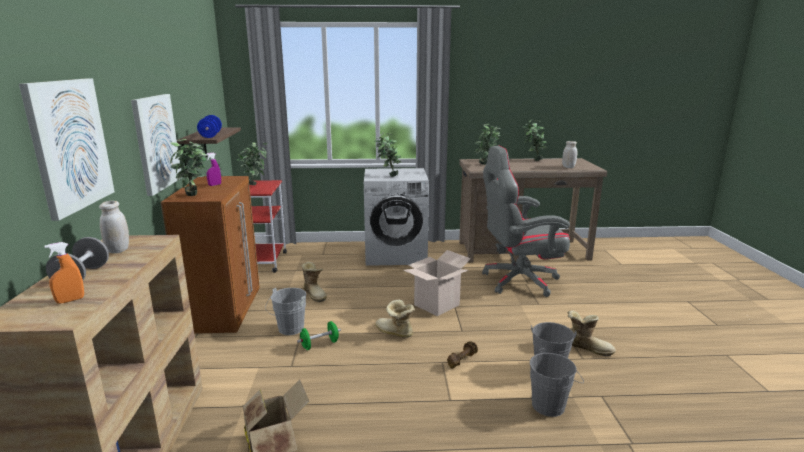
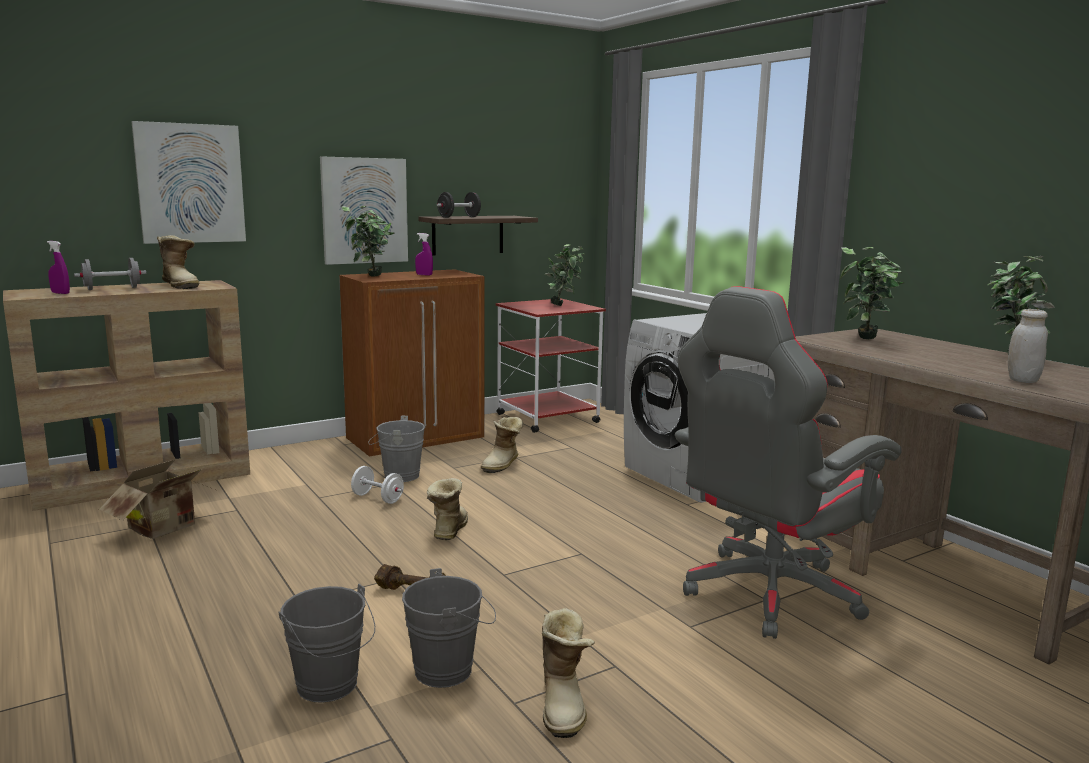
camera: 60 degrees right, 5 degrees down
orange spray bottle [44,242,84,304] -> purple spray bottle [47,241,70,294]
white jar [99,201,129,253] -> boot [157,235,200,289]
blue dumbbell [197,115,222,138] -> black dumbbell [437,192,481,218]
green dumbbell [297,321,341,350] -> white dumbbell [351,466,404,504]
potted plant [374,132,402,177] -> none
cardboard box [403,250,471,316] -> none
grey office chair [482,145,570,297] -> grey office chair turned 90 degrees counterclockwise [675,286,902,639]

